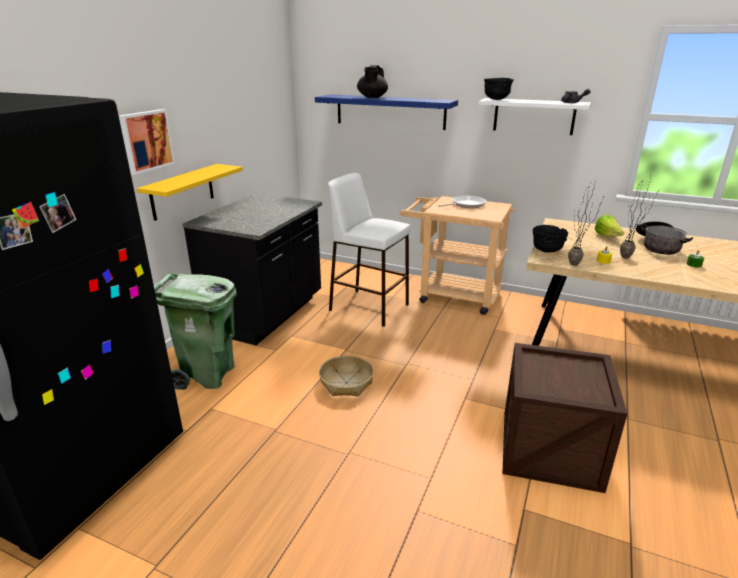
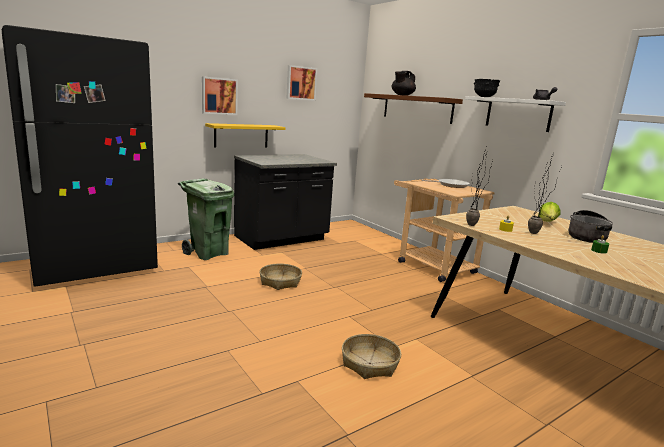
camera: 30 degrees right, 10 degrees down
blue shelf [315,94,458,130] -> brown shelf [364,93,463,124]
white stool [328,173,410,327] -> none
crate [502,343,627,493] -> basket [342,334,401,379]
black bowl [532,225,569,253] -> none
none -> picture [286,65,317,101]

